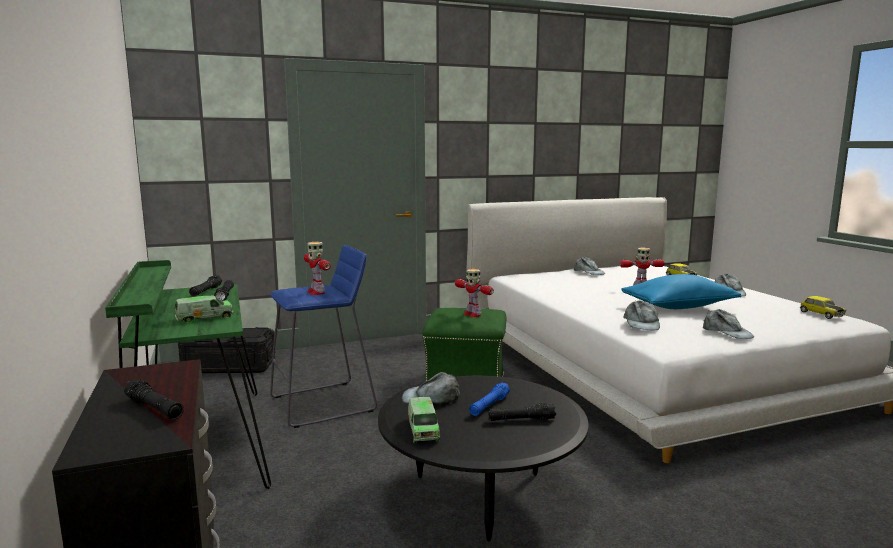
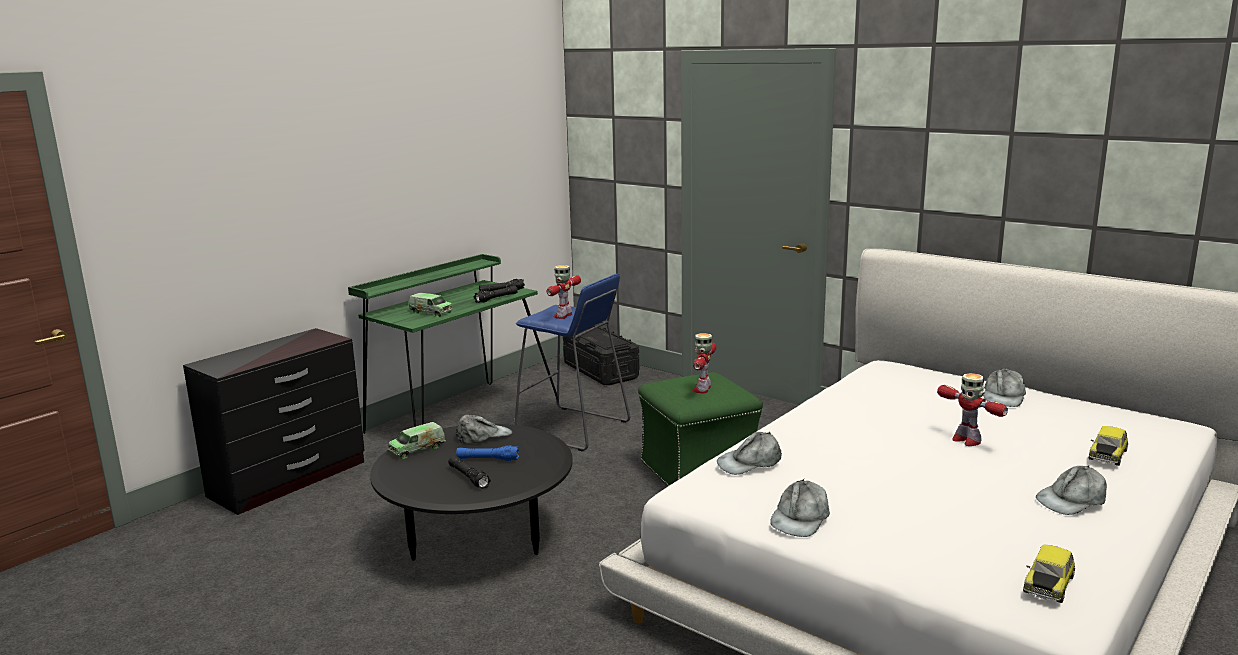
camera: 60 degrees right, 5 degrees up
black flashlight [124,379,184,419] -> none
grey cap [402,372,460,403] -> grey cap turned 90 degrees clockwise [455,415,512,444]
blue pillow [621,274,741,309] -> none

